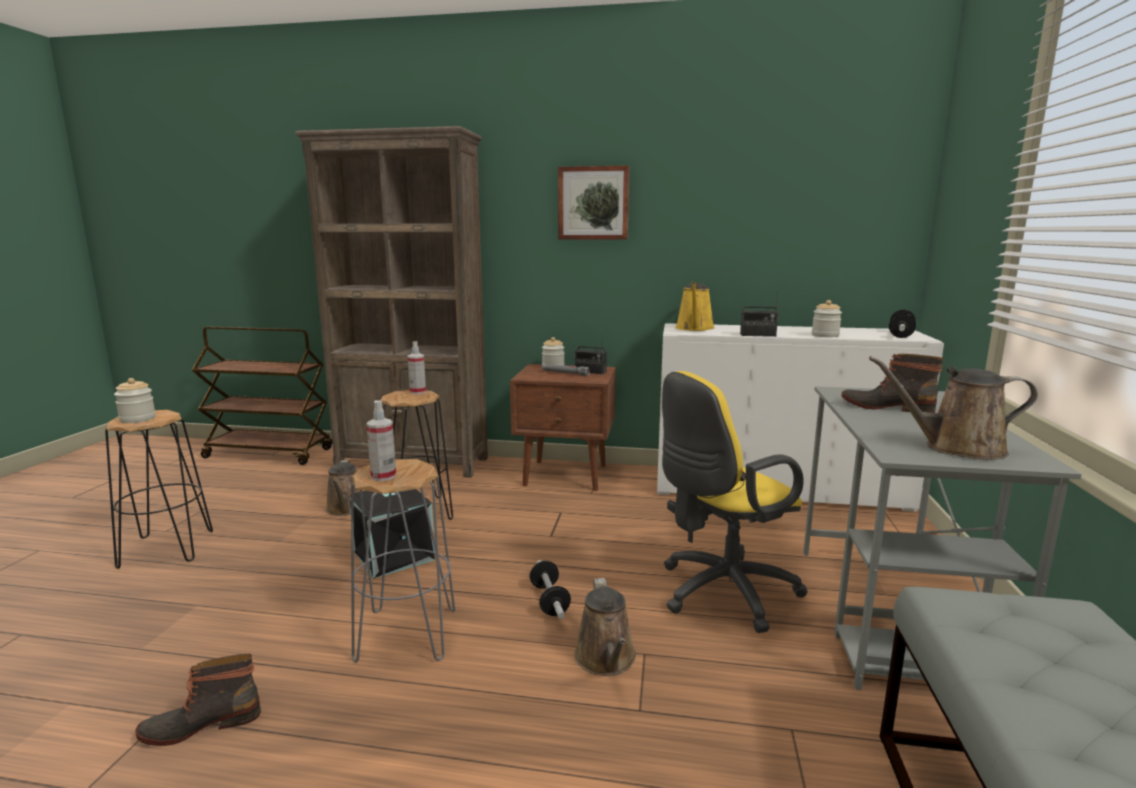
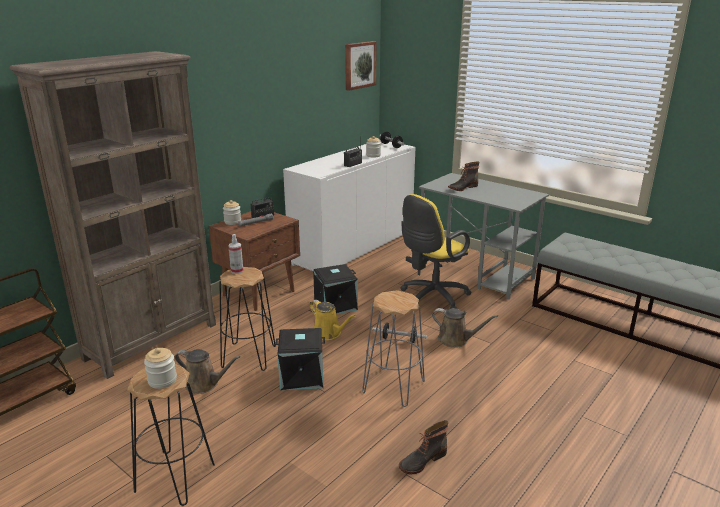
camera: 60 degrees left, 10 degrees up
boot [135,654,261,746] -> boot turned 45 degrees clockwise [399,420,449,474]
spray bottle [366,400,396,481] -> none
picture [558,165,630,240] -> picture moved to [345,41,377,91]
yellow office chair [662,371,808,633] -> yellow office chair turned 45 degrees clockwise [400,194,472,309]
yellow watering can [675,282,715,331] -> yellow watering can moved to [310,300,356,340]
brown watering can [869,356,1038,460] -> none
none -> black storage box [313,264,358,314]

